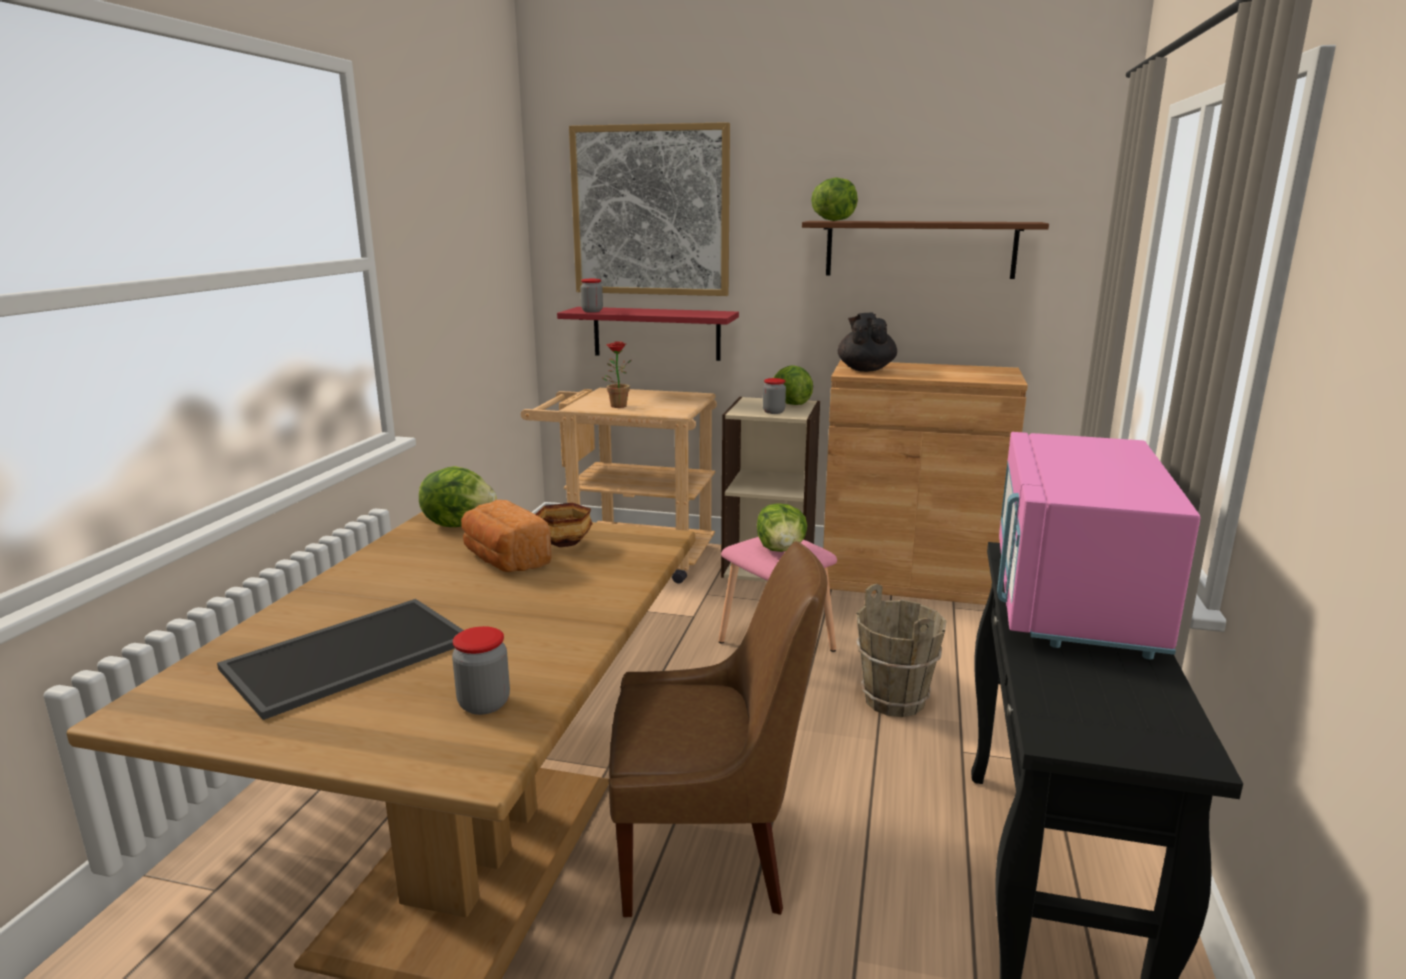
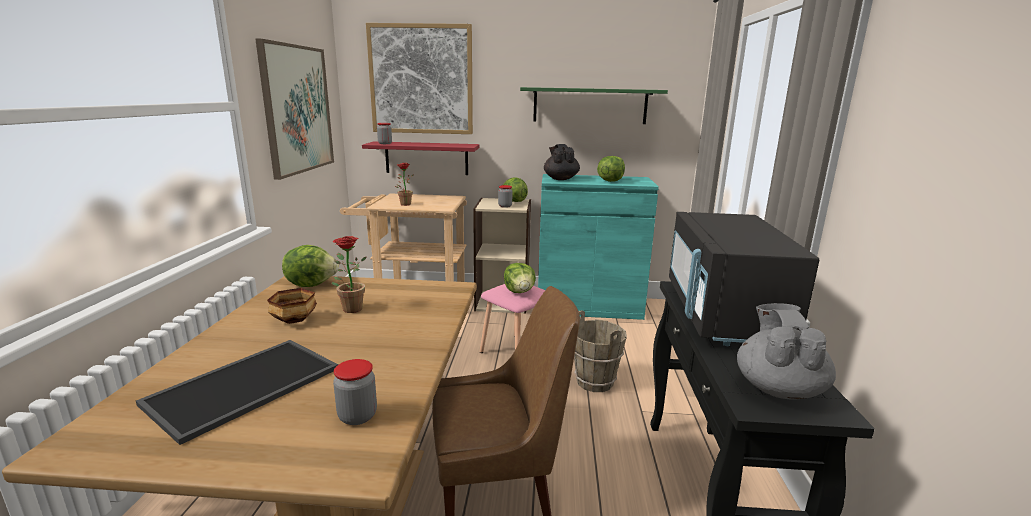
camera: 10 degrees left, 0 degrees up
bread [461,500,552,572] -> potted plant [331,236,366,313]
bowl [535,503,593,547] -> bowl moved to [267,288,317,324]
brown shelf [802,221,1049,279] -> green shelf [520,87,668,124]
lettuce [811,177,858,221] -> lettuce moved to [597,156,625,182]
brown cabinet [823,360,1028,605] -> turquoise cabinet [538,174,659,320]
pink microwave [997,432,1201,660] -> black microwave [669,212,819,346]
none -> picture [255,39,334,180]
none -> grey teapot [737,303,836,400]

